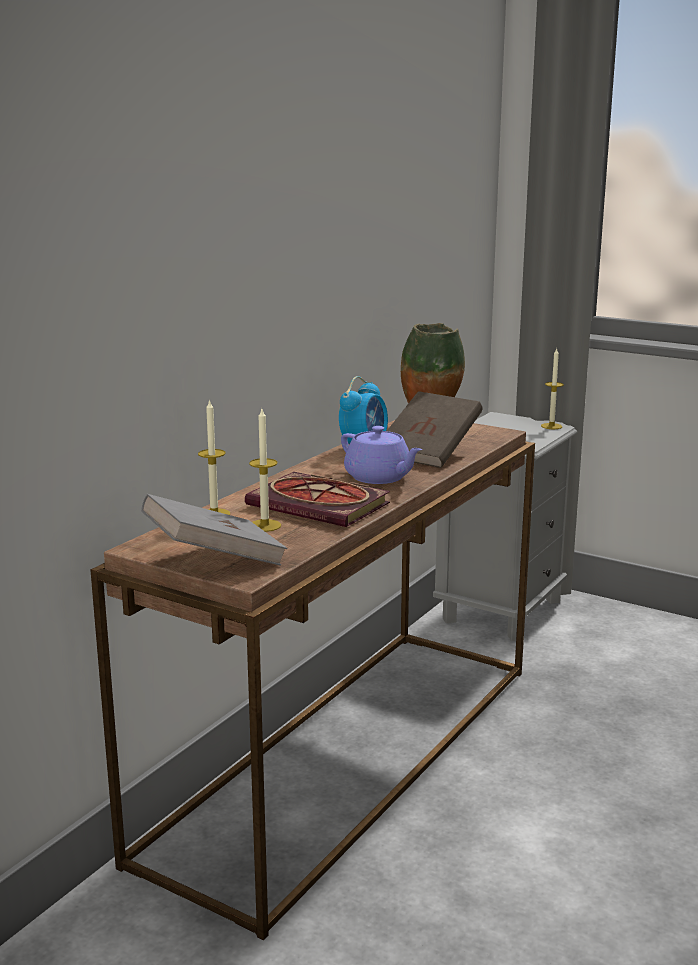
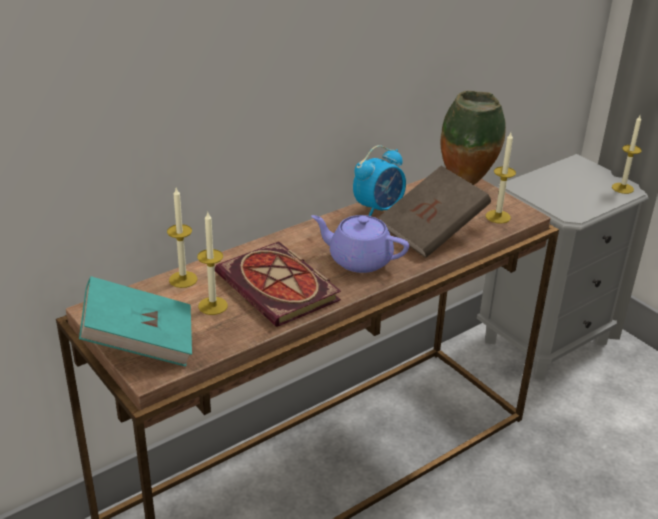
camera: 20 degrees right, 15 degrees up
grey book [141,494,287,566] -> turquoise book [79,276,192,367]
purple teapot [341,426,422,484] -> purple teapot turned 135 degrees clockwise [311,215,409,273]
none -> candle [486,133,516,224]

